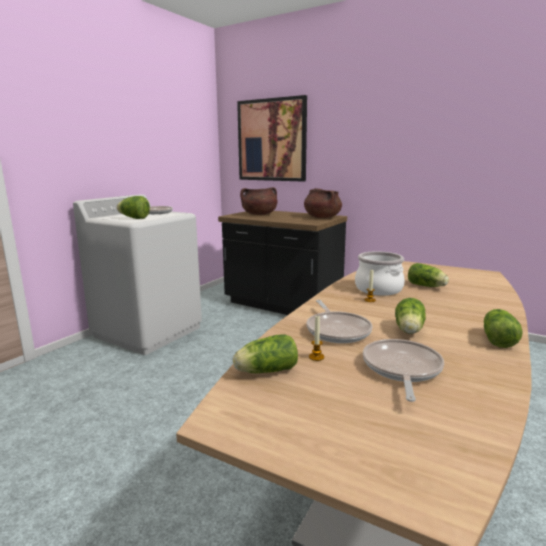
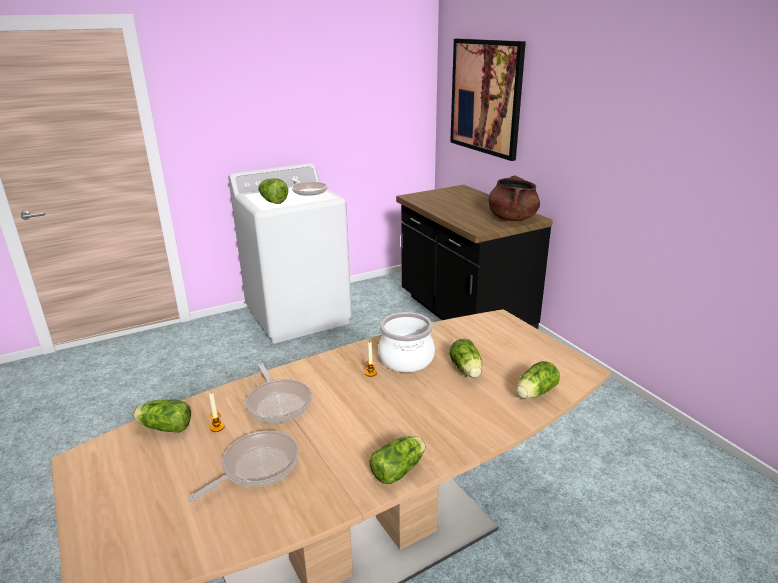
camera: 30 degrees right, 10 degrees up
brown cooking pot [240,187,278,215] -> none
frying pan [307,300,372,343] -> frying pan turned 45 degrees counterclockwise [246,363,312,423]
lettuce [395,298,426,334] -> lettuce moved to [516,361,560,399]

